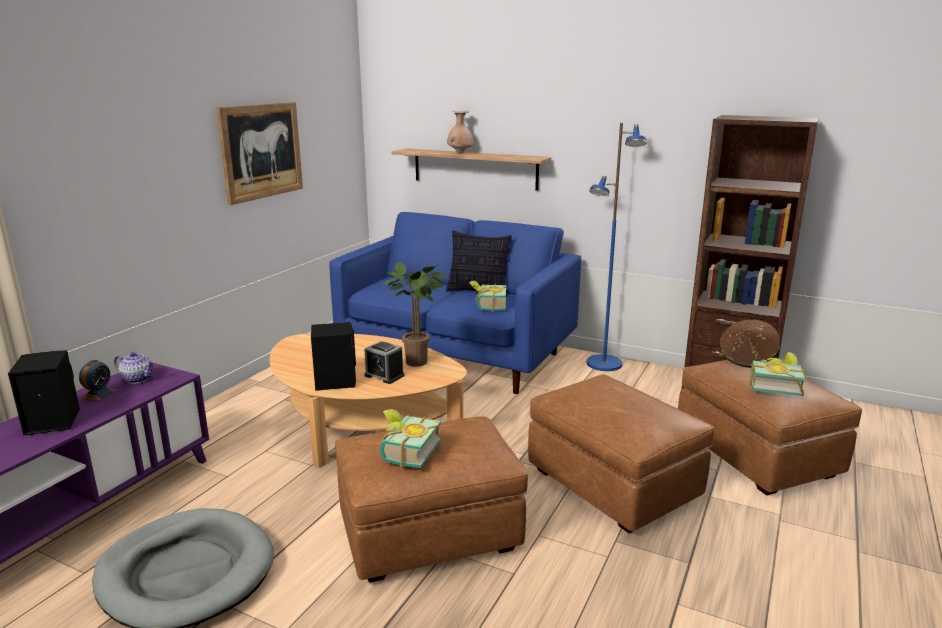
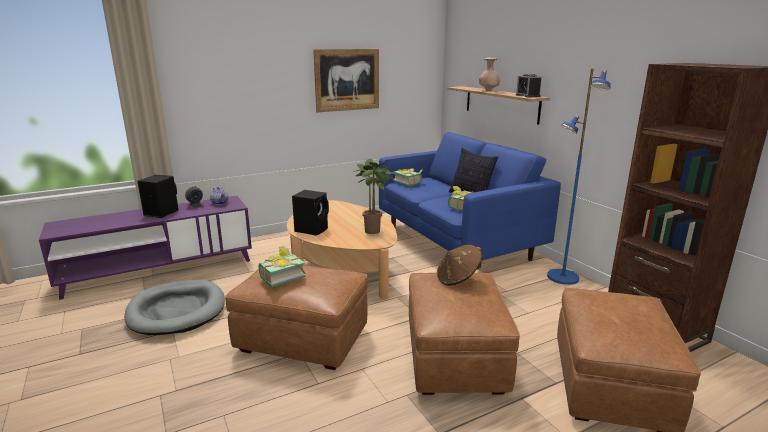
camera: 35 degrees right, 0 degrees up
alarm clock [364,341,405,384] -> alarm clock moved to [516,74,542,97]
brown hat [720,320,780,368] -> brown hat moved to [437,245,482,286]
book [749,352,805,396] -> book moved to [393,168,423,187]

